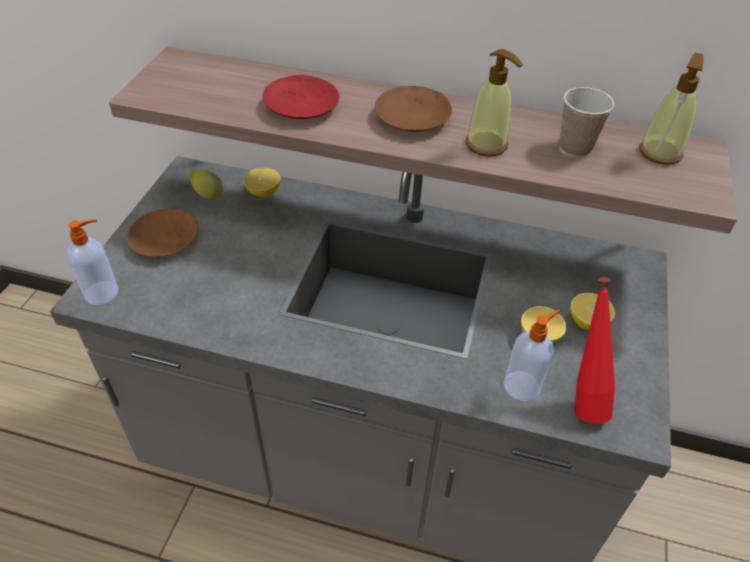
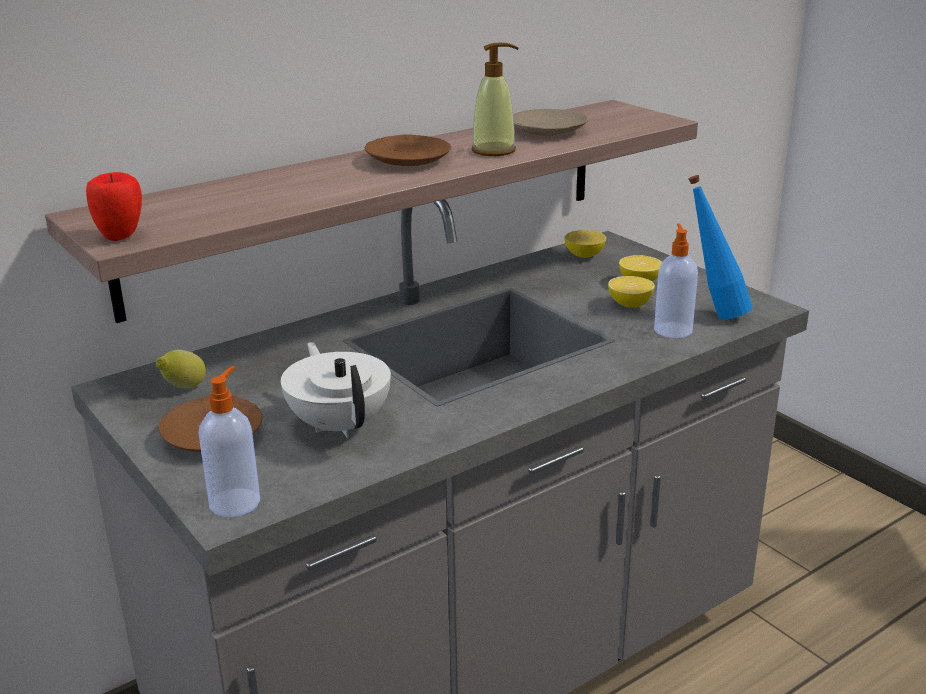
camera: 50 degrees left, 20 degrees down
lemon [244,168,281,197] -> lemon moved to [564,230,606,258]
red plate [262,75,339,119] -> none
cup [560,87,614,157] -> beige plate [513,109,588,136]
red bottle [575,277,615,424] -> blue bottle [688,175,752,319]
soap dispenser [639,53,703,165] -> none
none -> apple [86,172,142,241]
none -> white teapot [281,342,391,438]

